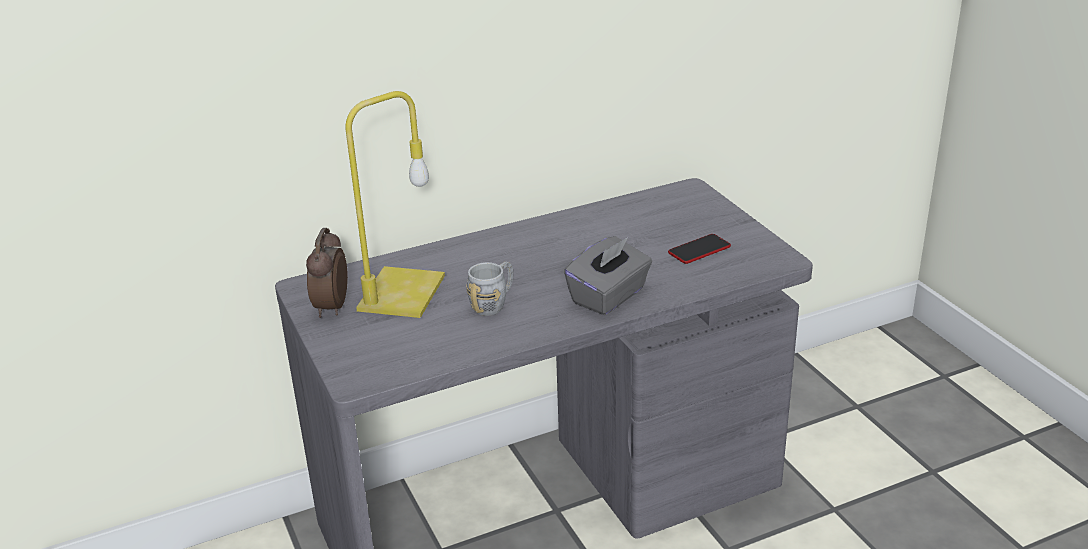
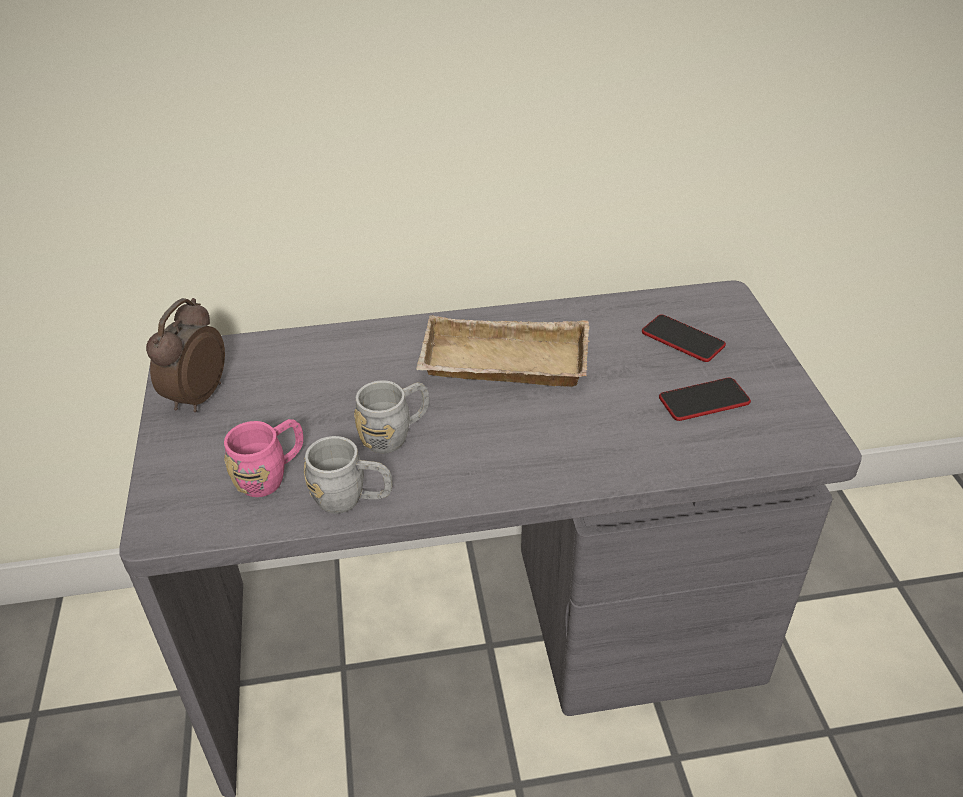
camera: 15 degrees right, 10 degrees up
yellow table lamp [345,91,445,318] -> none
grey tissue box [564,236,652,315] -> none
none -> pink mug [224,419,303,497]
none -> grey mug [304,436,393,514]
none -> beige tray [416,315,589,387]
none -> phone [642,314,726,362]

